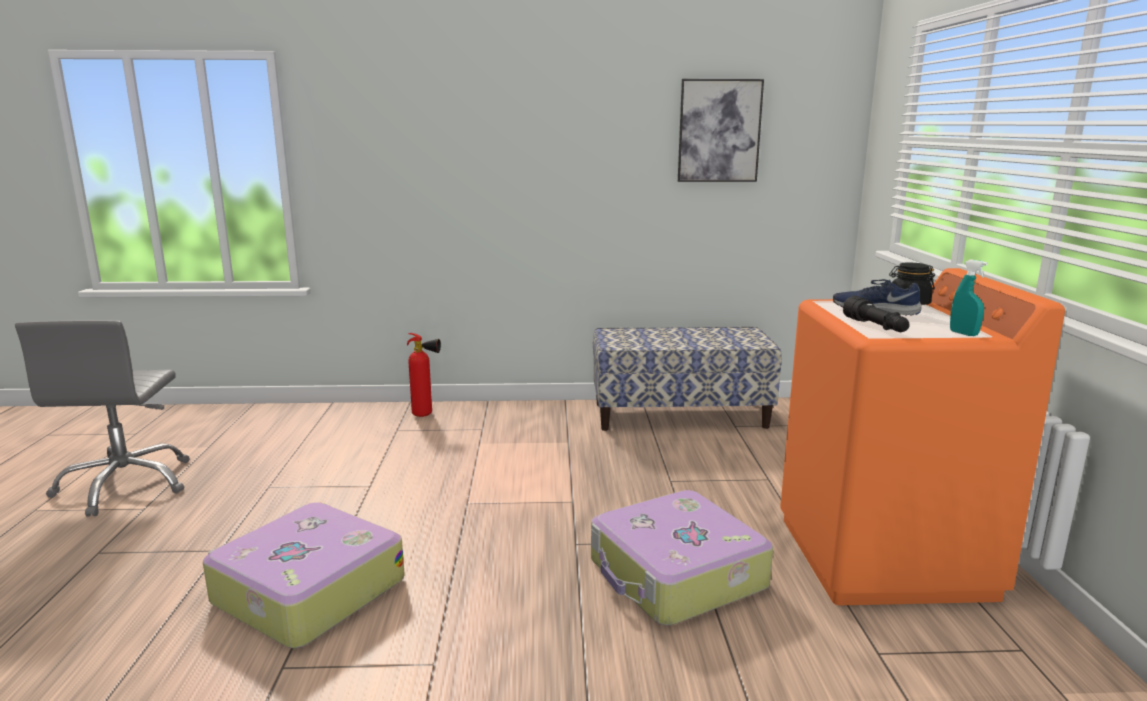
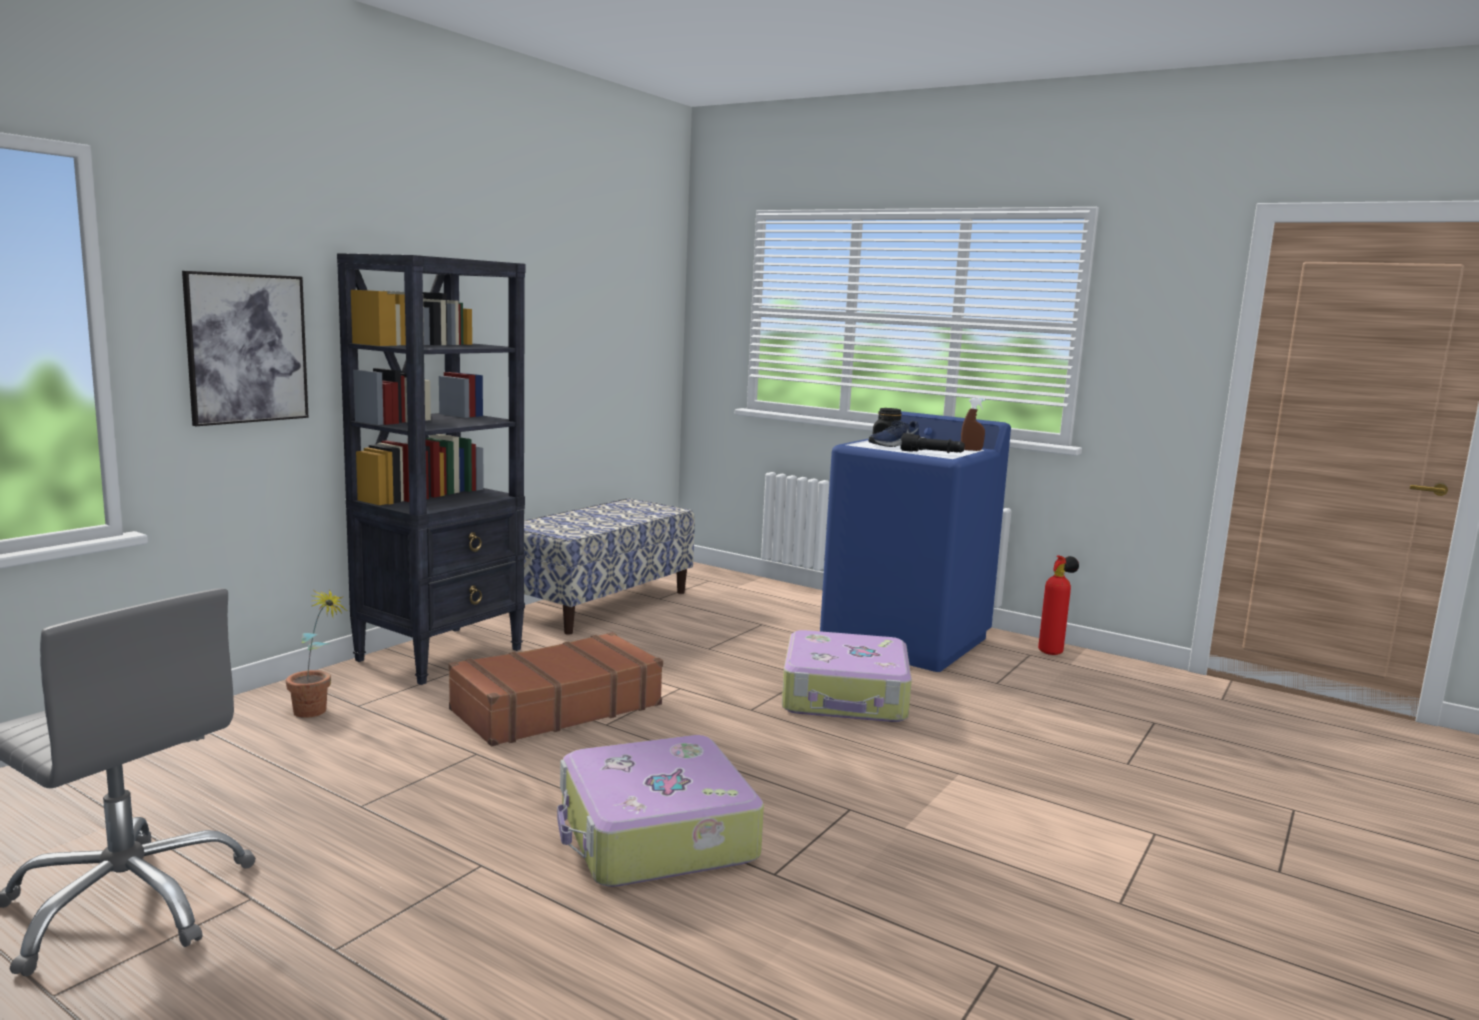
camera: 55 degrees left, 5 degrees down
fire extinguisher [407,333,441,417] -> fire extinguisher moved to [1038,555,1079,655]
picture [678,79,764,182] -> picture moved to [182,271,308,426]
orange washing machine [780,268,1065,605] -> blue washing machine [820,411,1011,672]
turquoise spray bottle [950,260,988,336] -> brown spray bottle [961,398,985,451]
none -> potted plant [286,589,347,718]
none -> black bookcase [337,253,525,685]
none -> brown suitcase [449,632,663,746]

